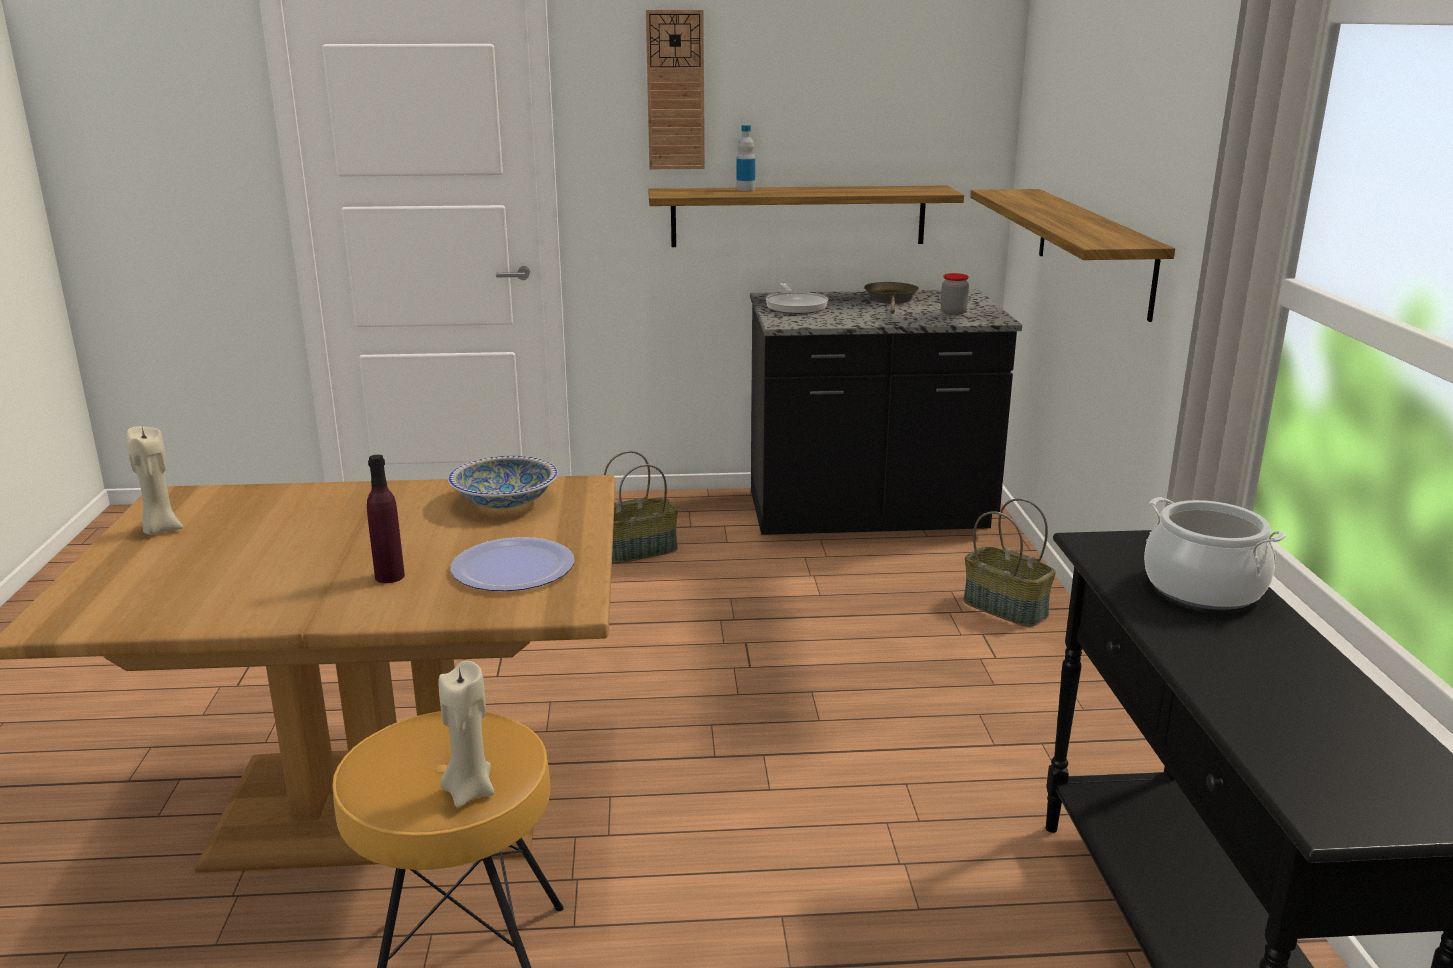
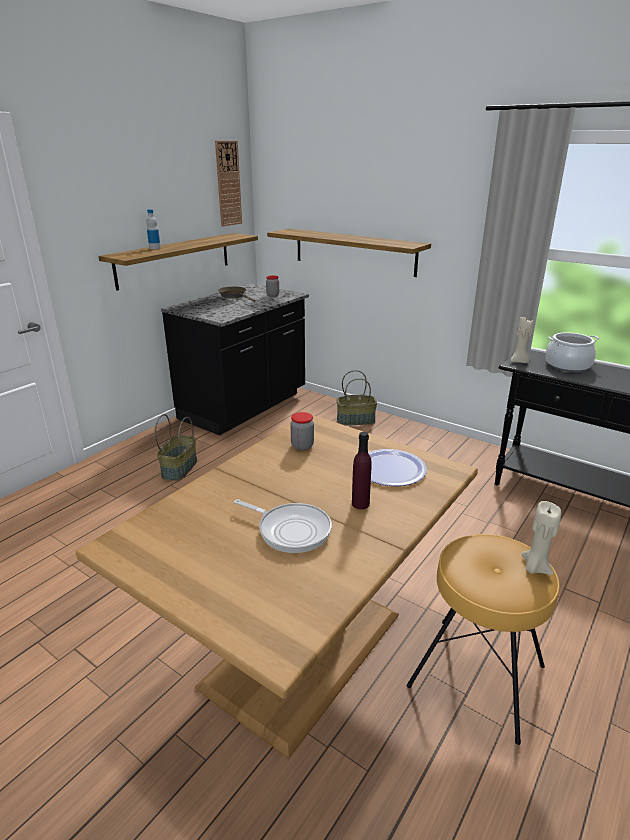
camera: 50 degrees left, 5 degrees up
beige candle [126,426,183,535] -> beige candle moved to [511,317,534,363]
bowl [448,456,558,509] -> jar [290,412,314,450]
wall clock [646,10,705,169] -> wall clock moved to [215,141,242,227]
frying pan [766,283,828,314] -> frying pan moved to [234,499,332,553]

